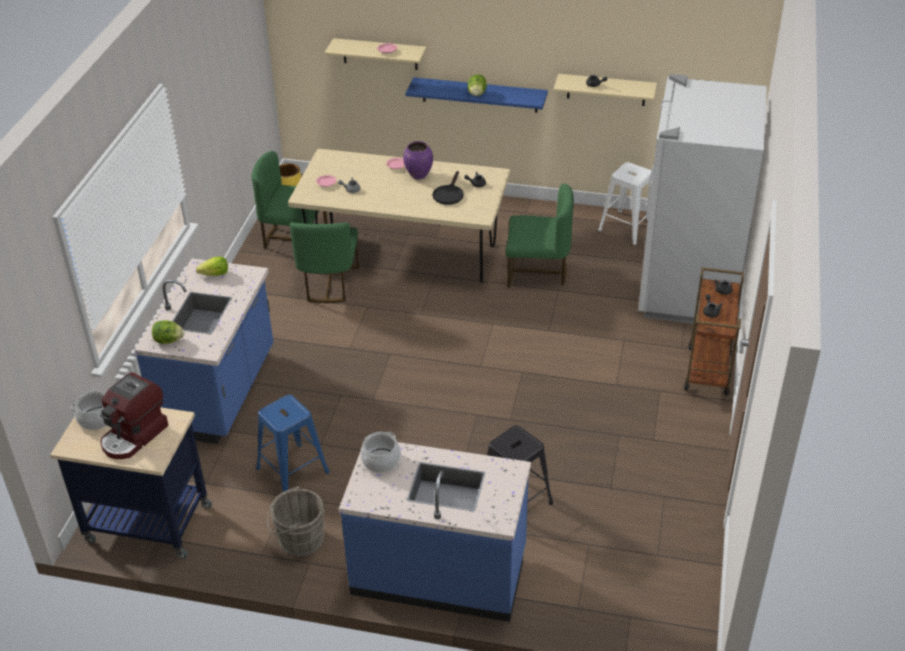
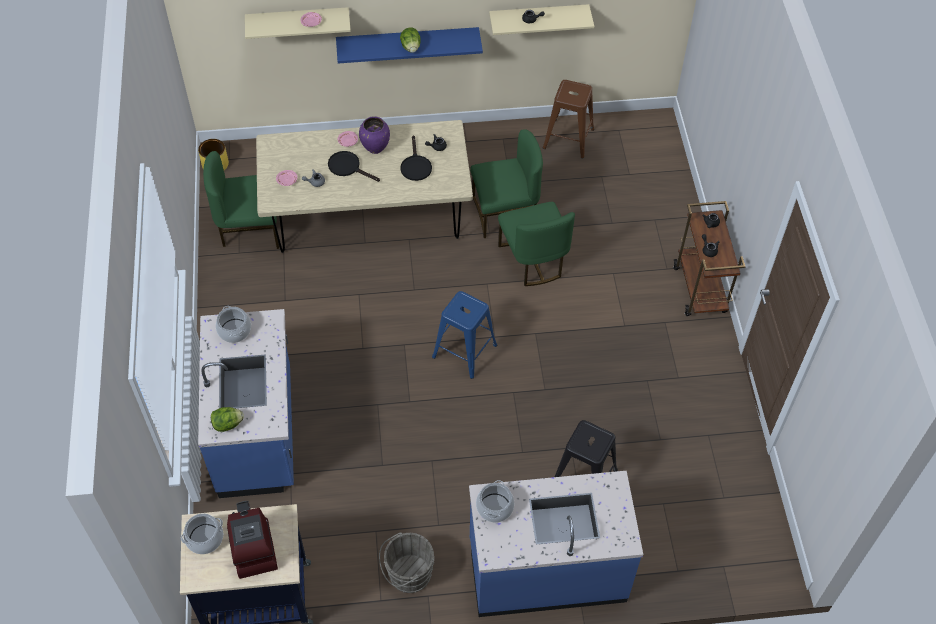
camera: 20 degrees left, 15 degrees up
coffee machine [100,372,169,459] -> coffee machine turned 150 degrees clockwise [227,501,278,579]
lettuce [196,256,228,276] -> cooking pot [216,306,251,343]
blue stool [256,395,330,492] -> blue stool moved to [432,291,497,379]
green chair [290,222,359,303] -> green chair moved to [498,202,575,286]
white stool [598,162,651,245] -> brown stool [543,80,594,159]
white fridge [638,74,767,324] -> none
none -> black frying pan [328,151,380,182]

